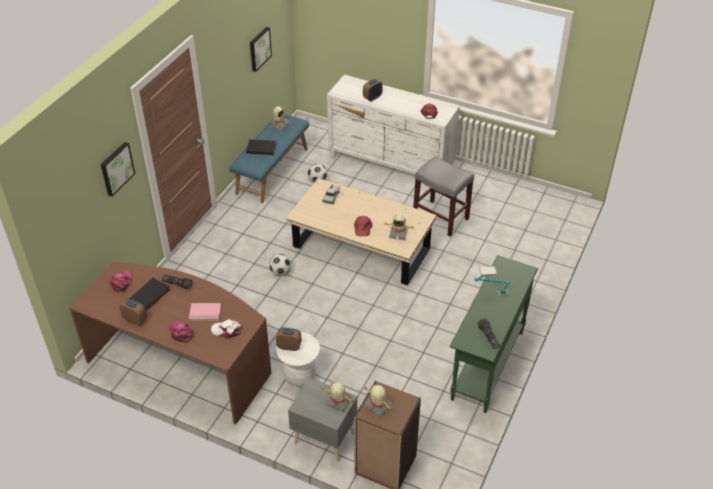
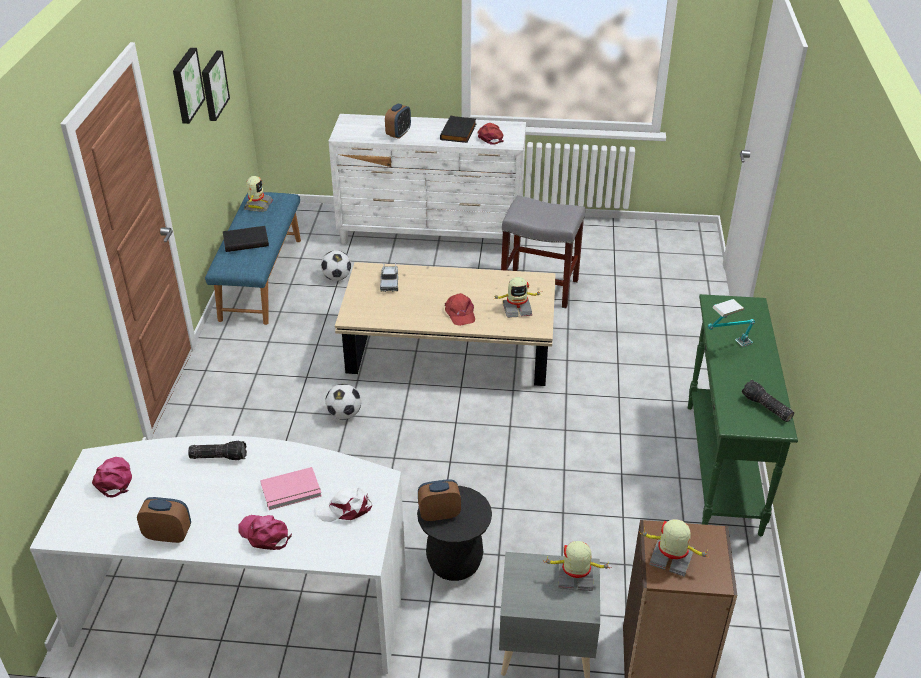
camera: 20 degrees left, 5 degrees down
brown desk [69,262,271,425] -> white desk [29,435,406,674]
picture [101,142,135,196] -> picture moved to [173,48,205,124]
black book [130,278,170,310] -> black book moved to [440,116,476,143]
white stool [276,332,320,387] -> black stool [417,486,492,581]

